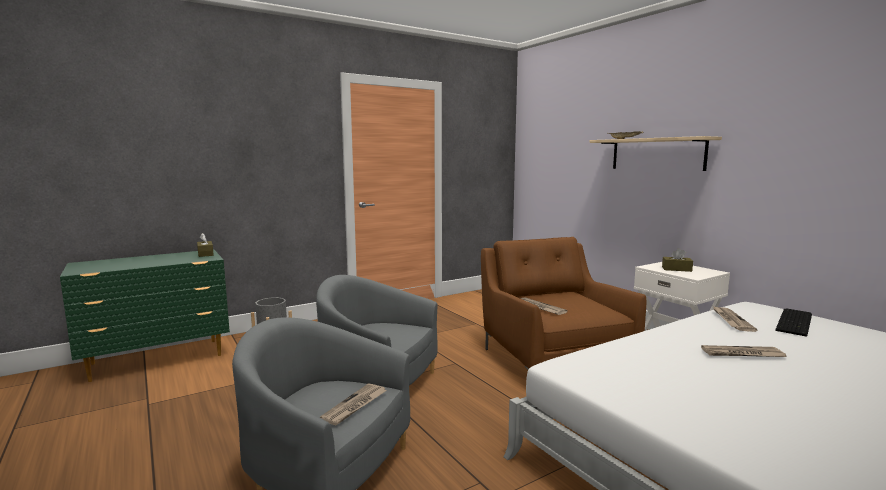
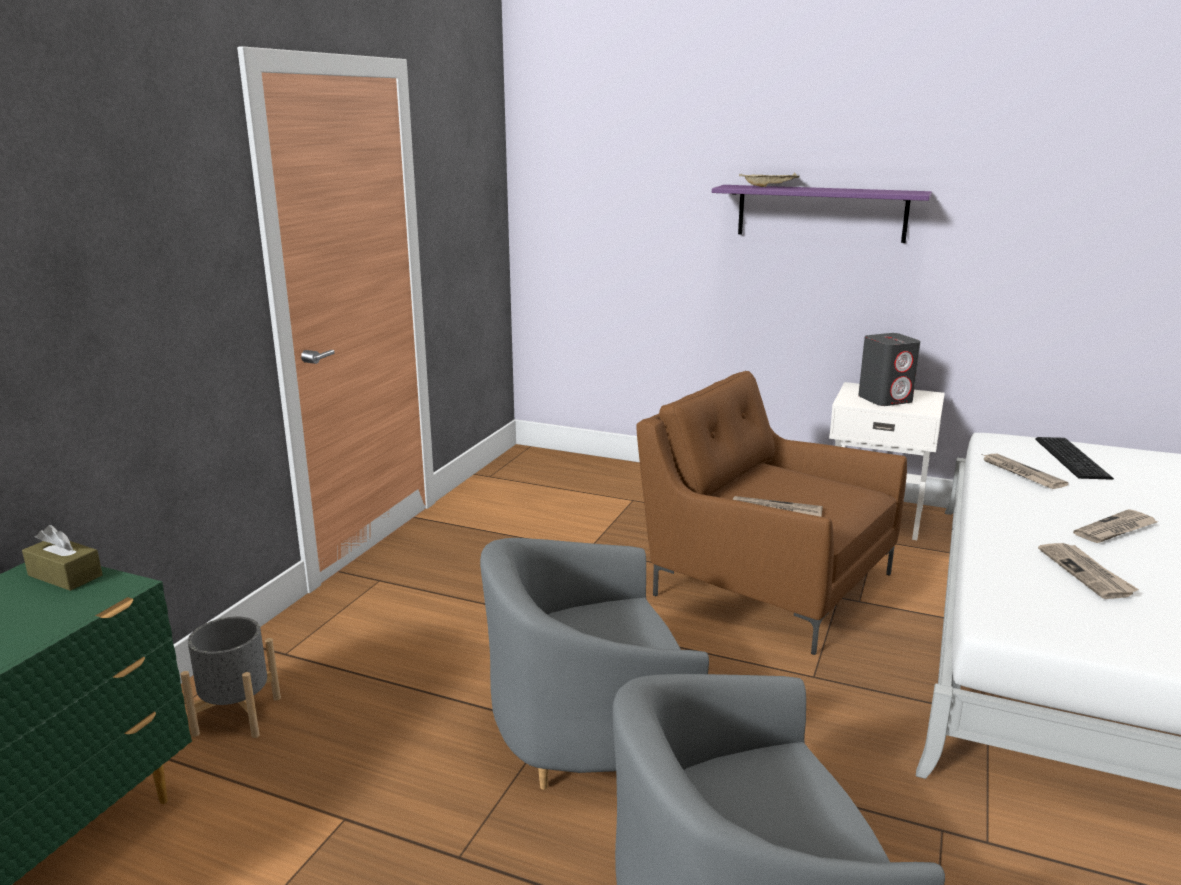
camera: 35 degrees left, 10 degrees up
newspaper [319,383,387,425] -> newspaper moved to [1038,543,1139,599]
beige shelf [589,136,722,171] -> purple shelf [712,185,932,243]
brown tissue box [662,248,693,272] -> grey speaker [858,333,920,406]

